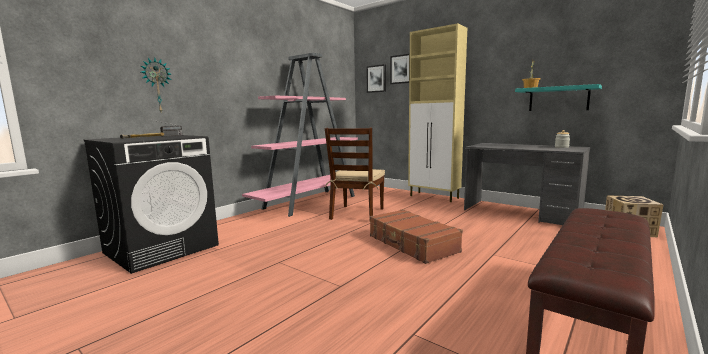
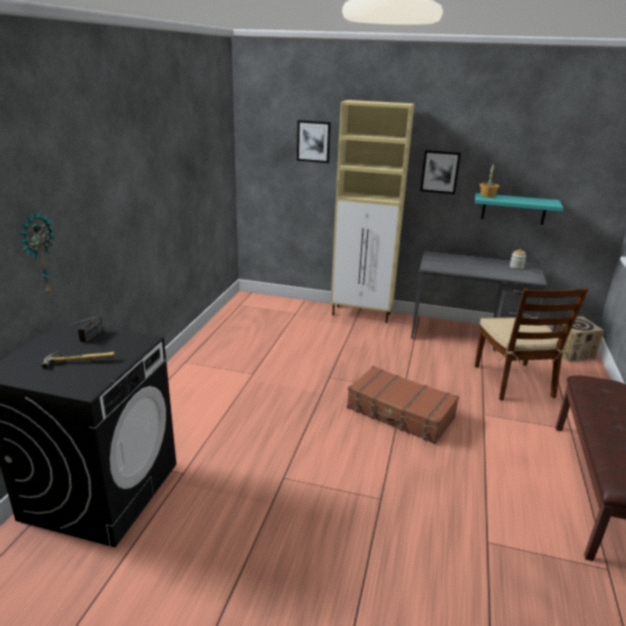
camera: 25 degrees left, 15 degrees up
pink bookcase [242,53,358,217] -> none
brown chair [325,128,385,220] -> brown chair moved to [475,287,588,401]
picture [366,64,386,93] -> picture moved to [420,150,461,194]

